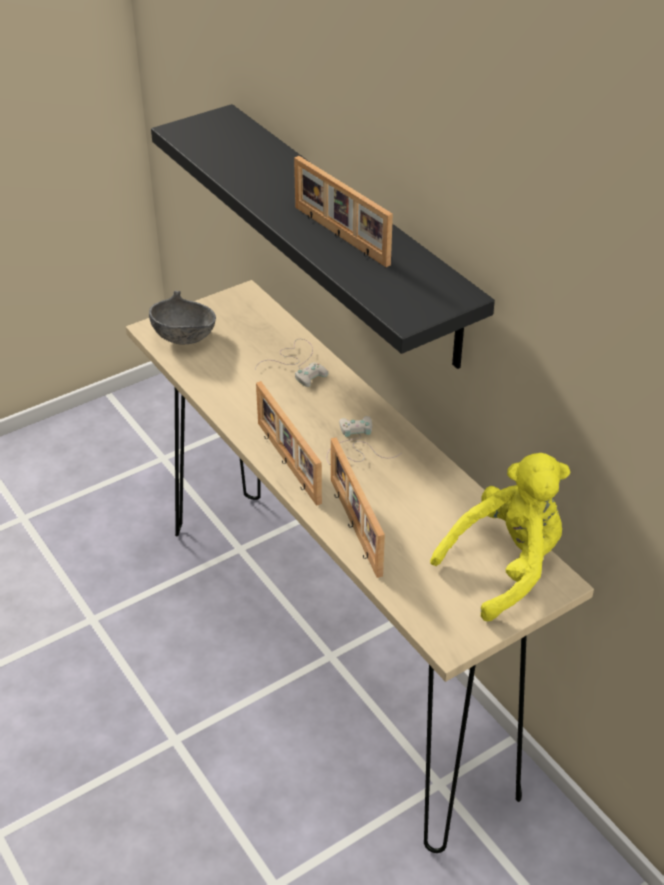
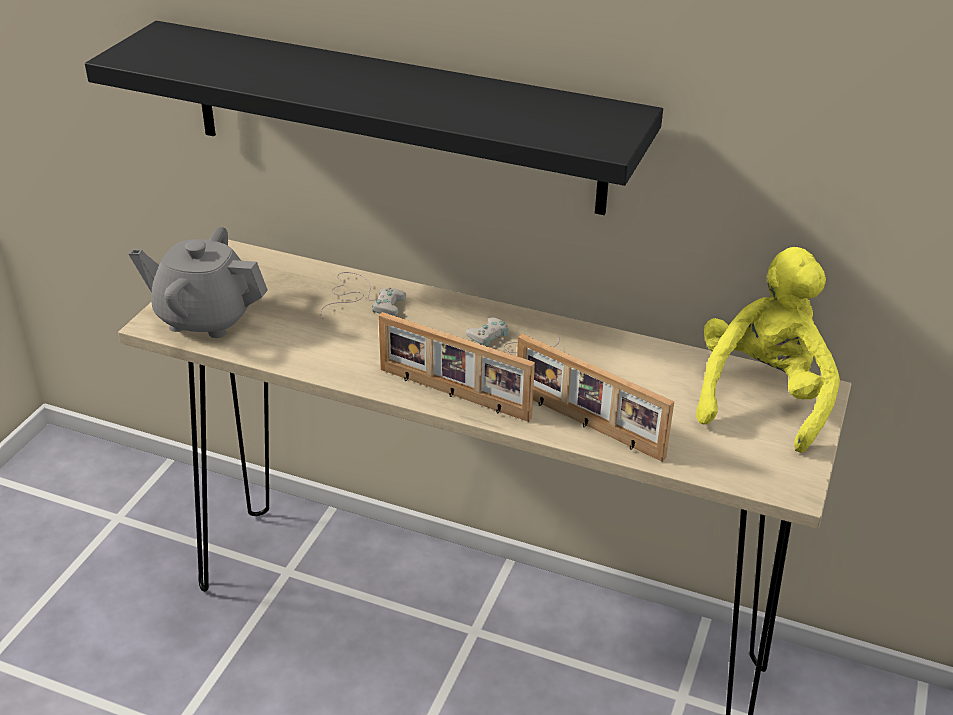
camera: 35 degrees left, 5 degrees down
grey bowl [149,291,216,345] -> grey teapot [129,227,268,338]
picture frame [294,156,393,267] -> none

